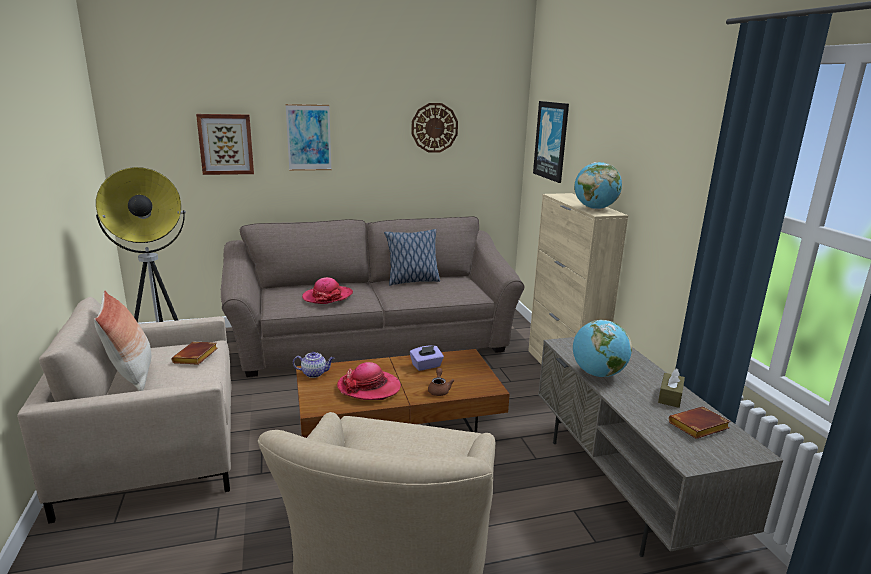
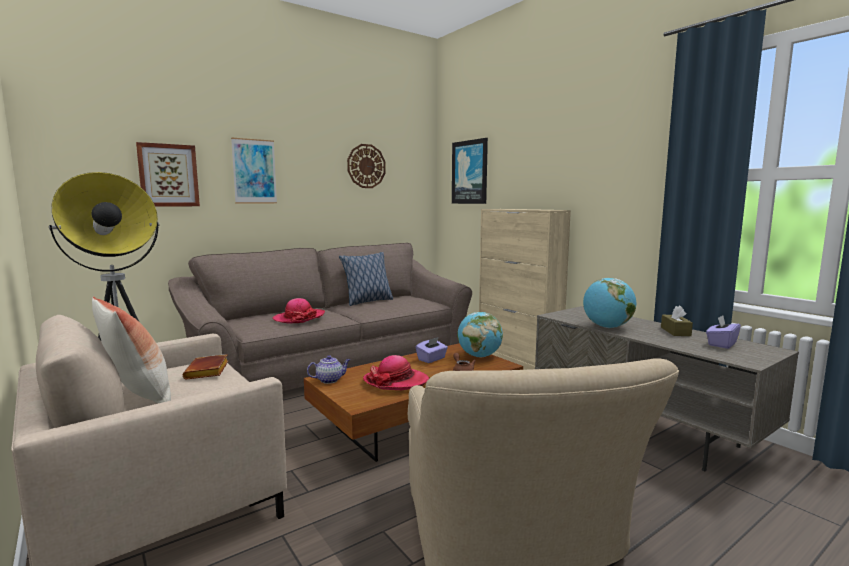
camera: 20 degrees left, 10 degrees down
globe [574,162,622,209] -> globe moved to [457,312,503,357]
brown book [669,406,731,439] -> purple tissue box [706,315,741,349]

